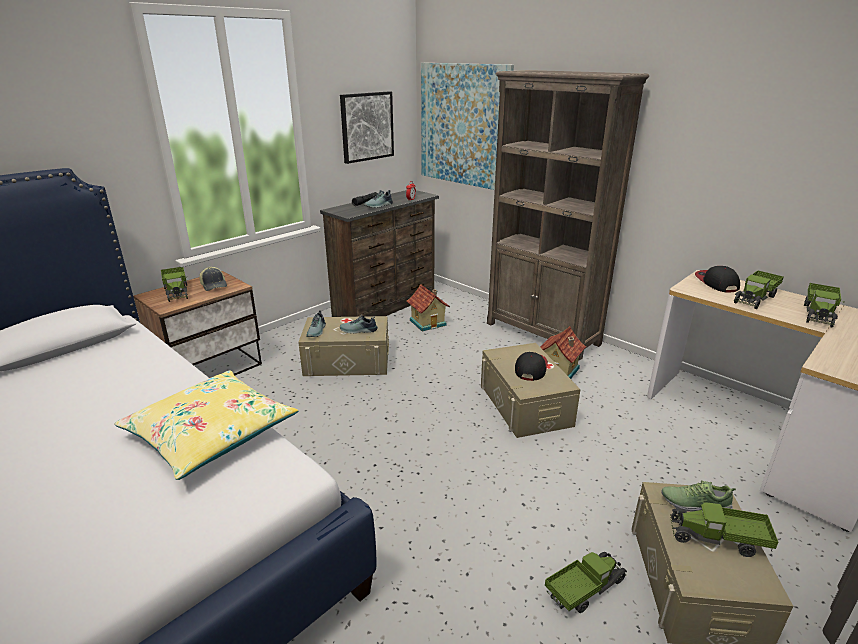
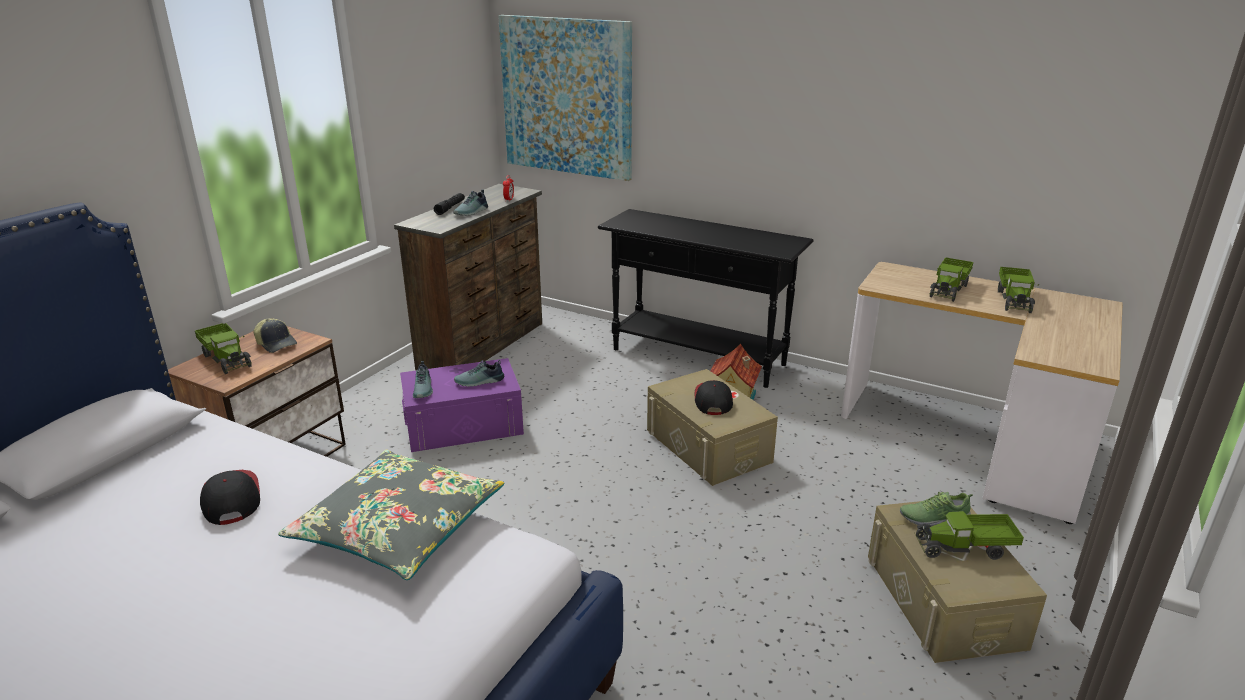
camera: 15 degrees left, 0 degrees up
yellow pillow [115,370,298,480] -> grey pillow [278,450,505,580]
beige storage box [298,316,389,376] -> purple storage box [400,358,524,452]
picture [340,91,394,164] -> none
toy house [407,284,450,331] -> none
brown bookcase [487,70,649,361] -> black console table [598,209,814,388]
toy truck [545,550,627,613] -> none
cap [695,266,740,293] -> cap moved to [200,470,260,525]

